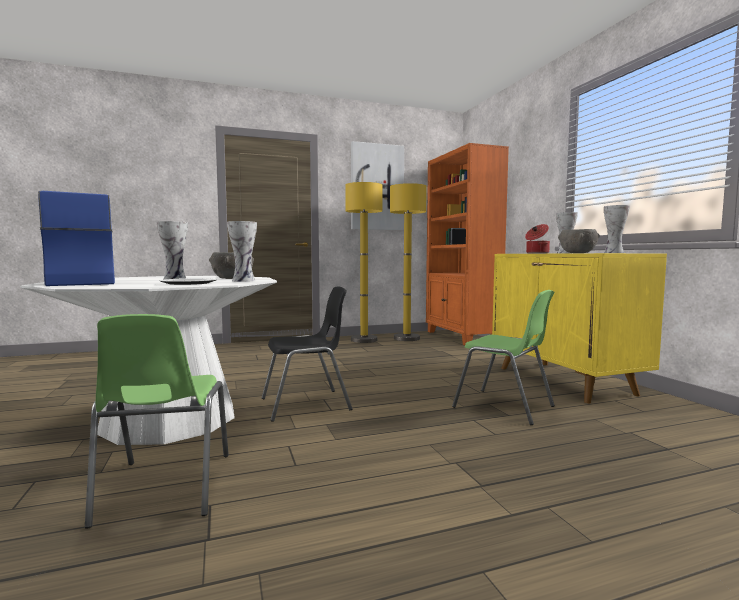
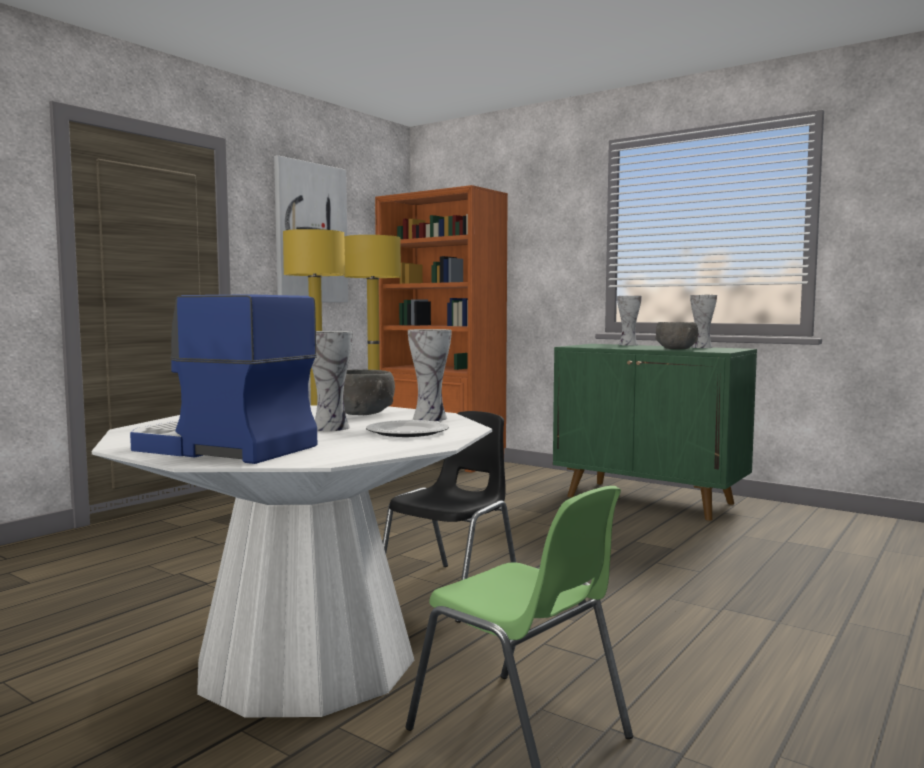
camera: 35 degrees left, 0 degrees up
green chair [452,290,555,425] -> none
yellow cabinet [492,253,667,403] -> green cabinet [553,344,757,521]
cooking pot [525,224,550,253] -> none

